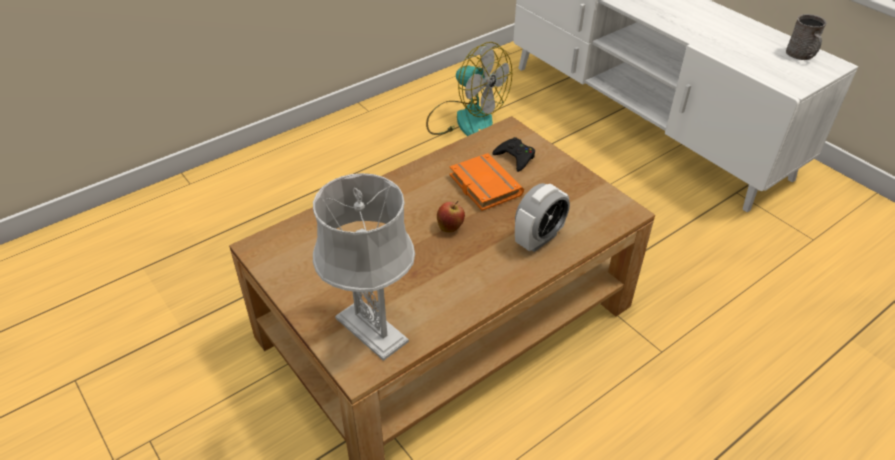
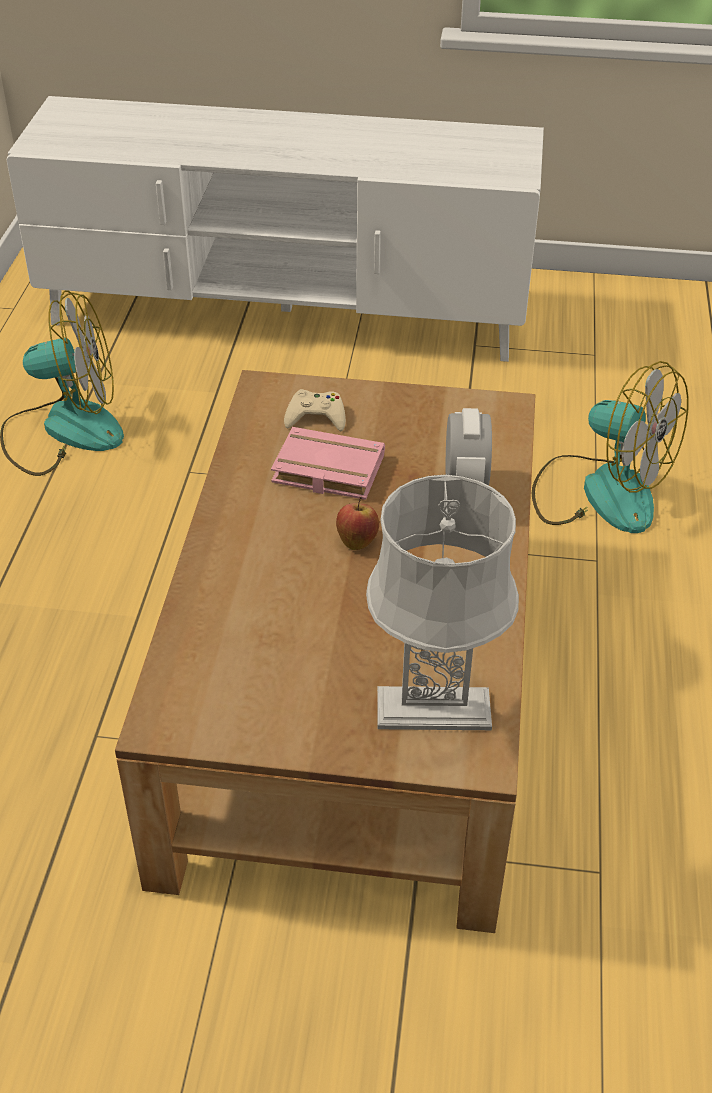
camera: 45 degrees left, 0 degrees up
orange book [450,153,524,211] -> pink book [271,427,385,500]
black game controller [492,137,535,172] -> beige game controller [284,389,346,431]
grey mug [786,14,827,60] -> none
none -> fan [532,361,689,533]

